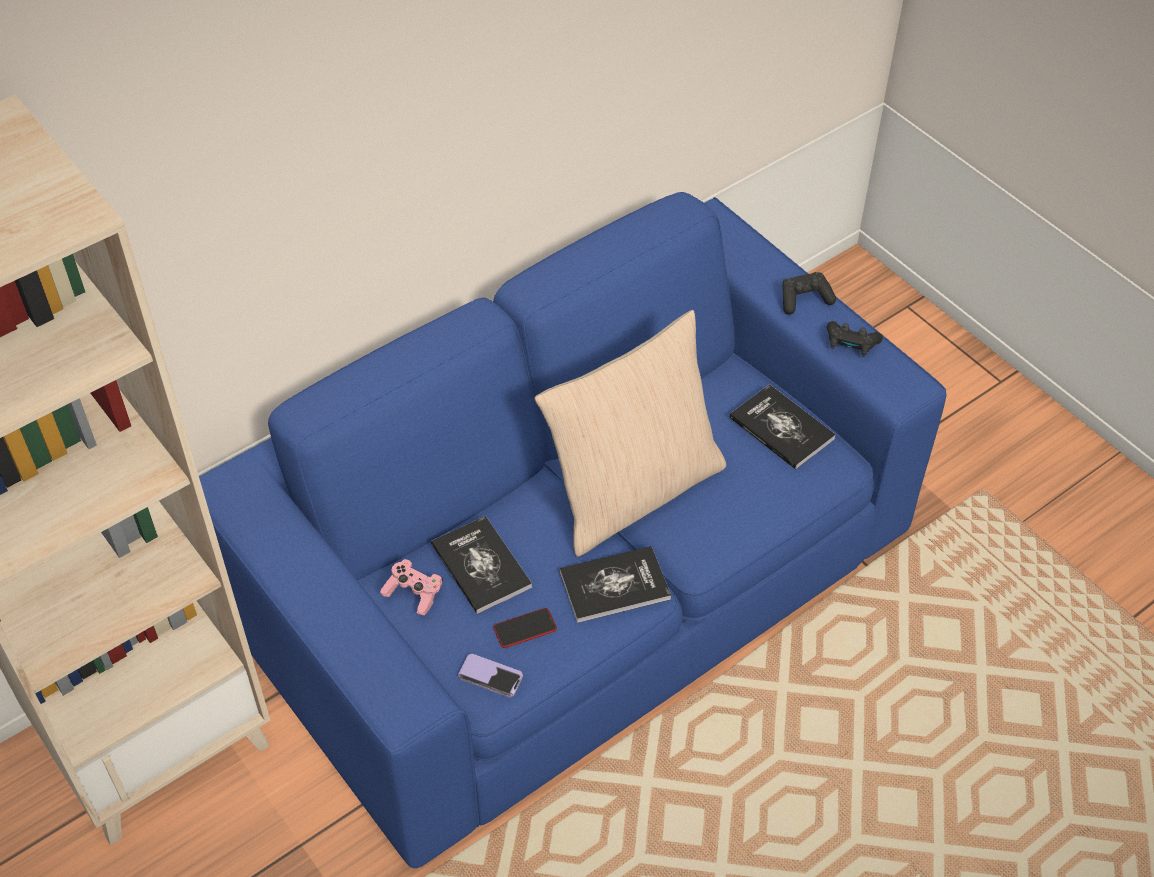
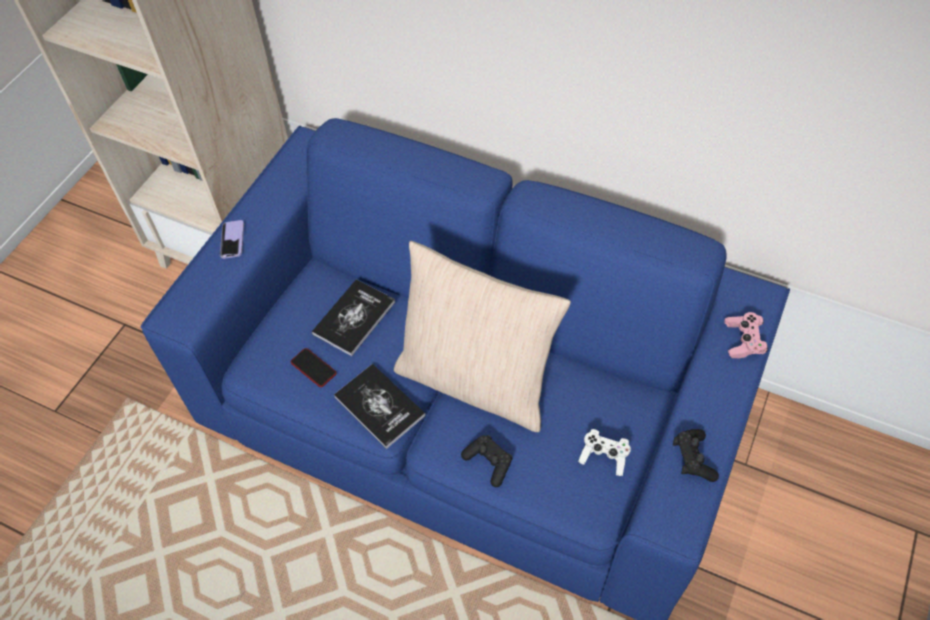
camera: 65 degrees right, 5 degrees up
pink game controller [380,559,443,616] -> pink game controller moved to [724,312,768,358]
phone [458,654,523,698] -> phone moved to [220,220,244,259]
book [729,384,836,470] -> white game controller [578,429,631,476]
black game controller [782,272,836,315] -> black game controller moved to [461,435,513,487]

